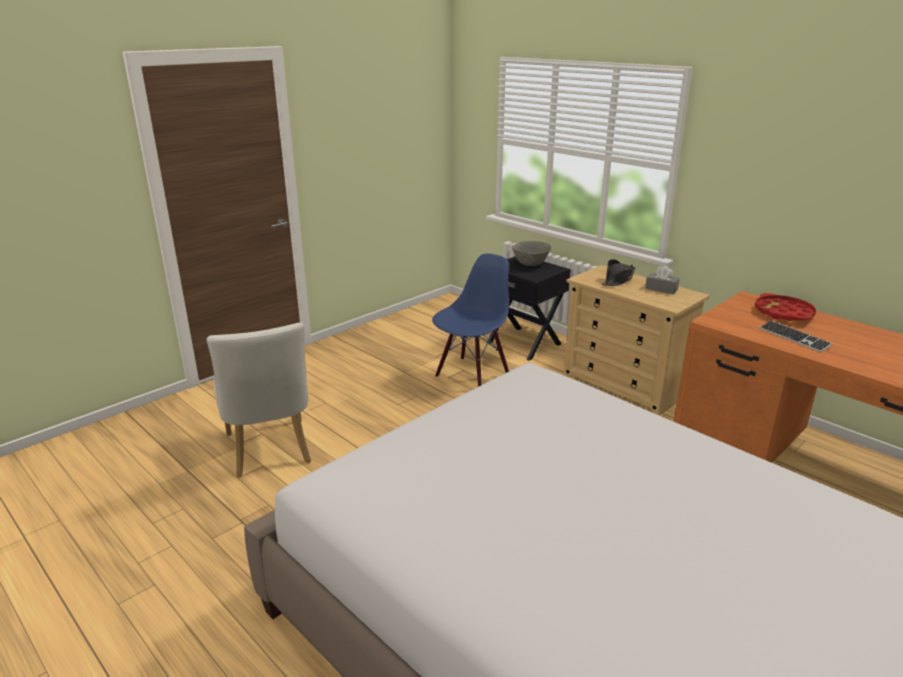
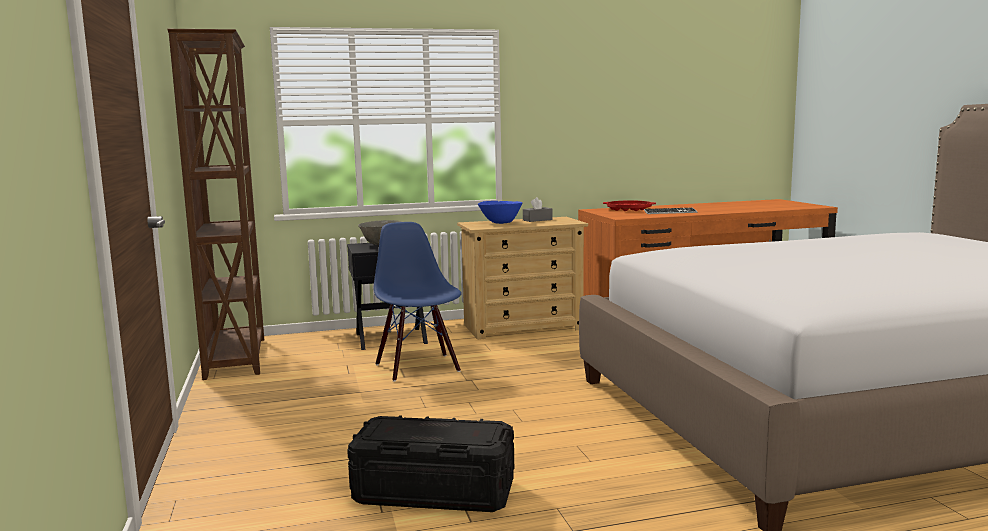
camera: 60 degrees left, 15 degrees down
white chair [206,323,311,478] -> black storage box [347,415,514,512]
black hat [602,259,636,286] -> blue bowl [478,201,522,224]
none -> brown bookcase [167,29,264,380]

